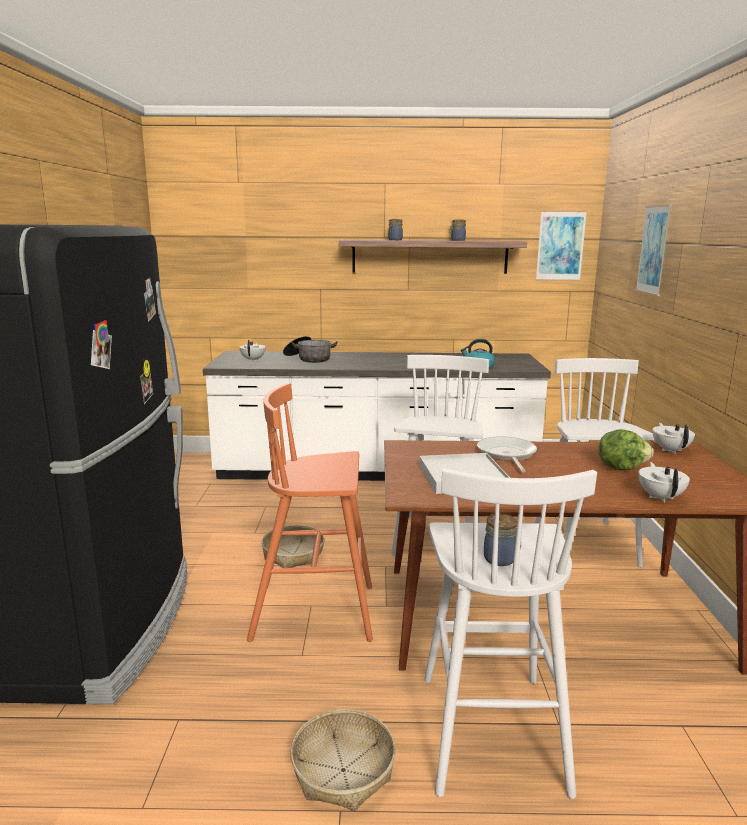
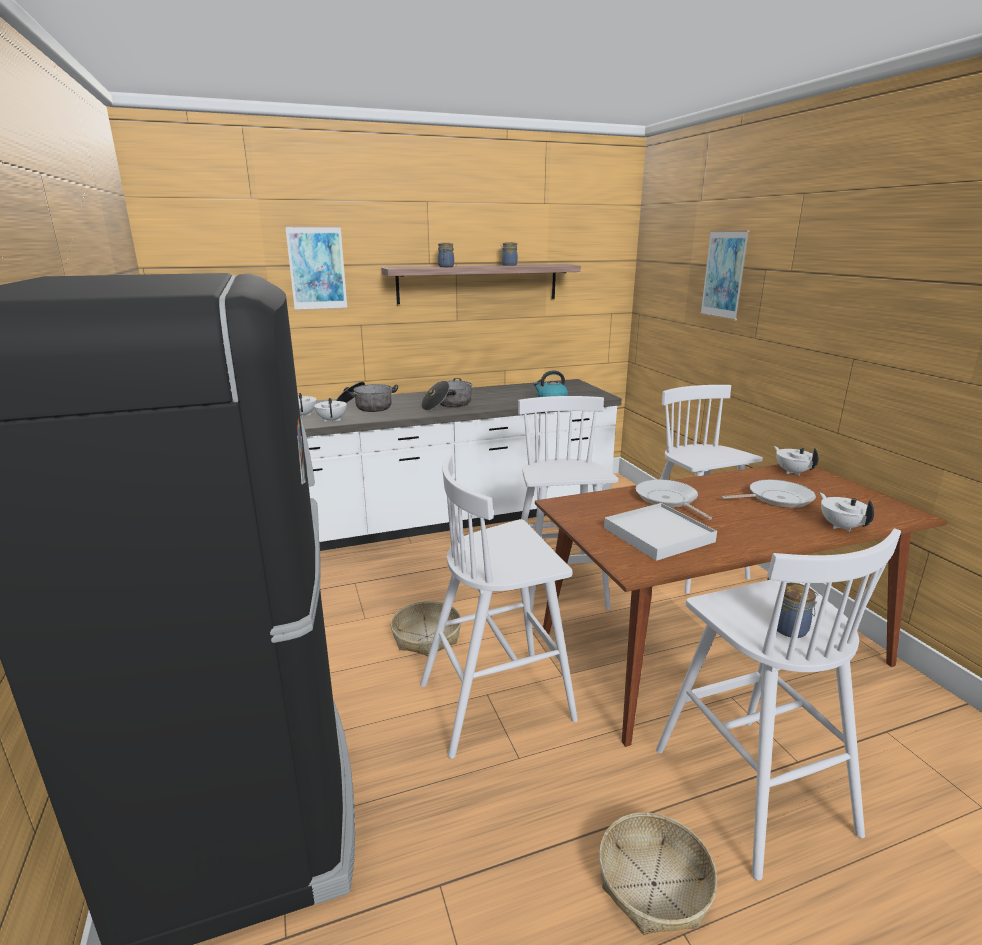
camera: 20 degrees left, 5 degrees up
orange stool [247,383,373,642] -> white stool [420,455,578,759]
picture [536,210,587,281] -> picture moved to [285,226,348,311]
lettuce [598,429,653,470] -> frying pan [722,480,816,508]
none -> white teapot [314,398,347,423]
none -> cooking pot [421,378,472,411]

